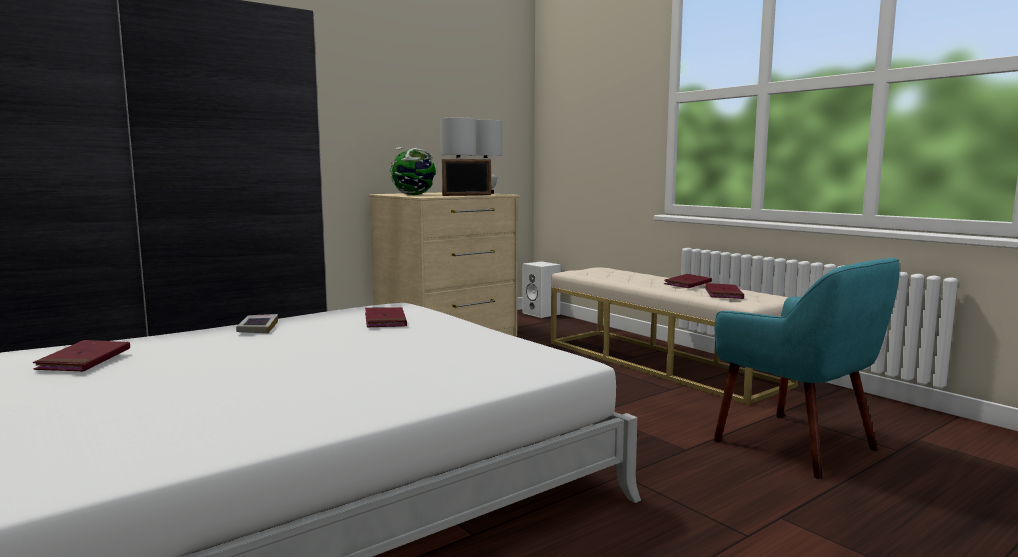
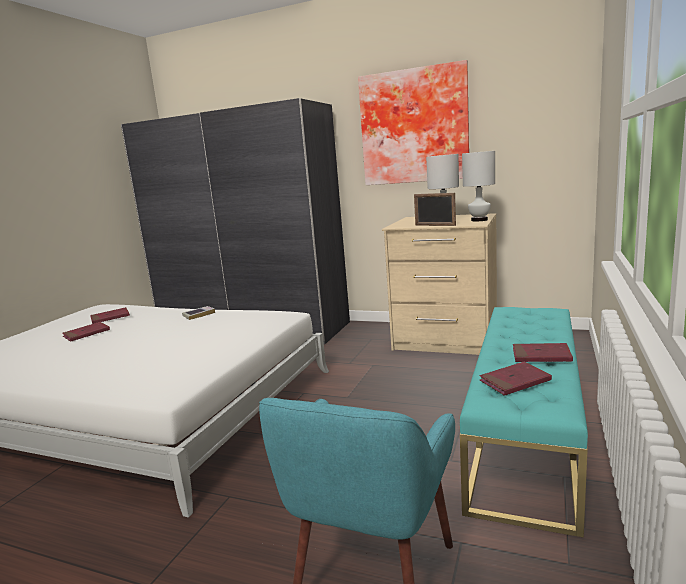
camera: 60 degrees right, 5 degrees up
red book [365,307,407,327] -> red book moved to [62,322,110,342]
globe [390,147,436,195] -> none
white speaker [522,261,561,318] -> none
beige bench [551,267,798,405] -> turquoise bench [460,307,588,537]
none -> picture [358,60,469,185]

